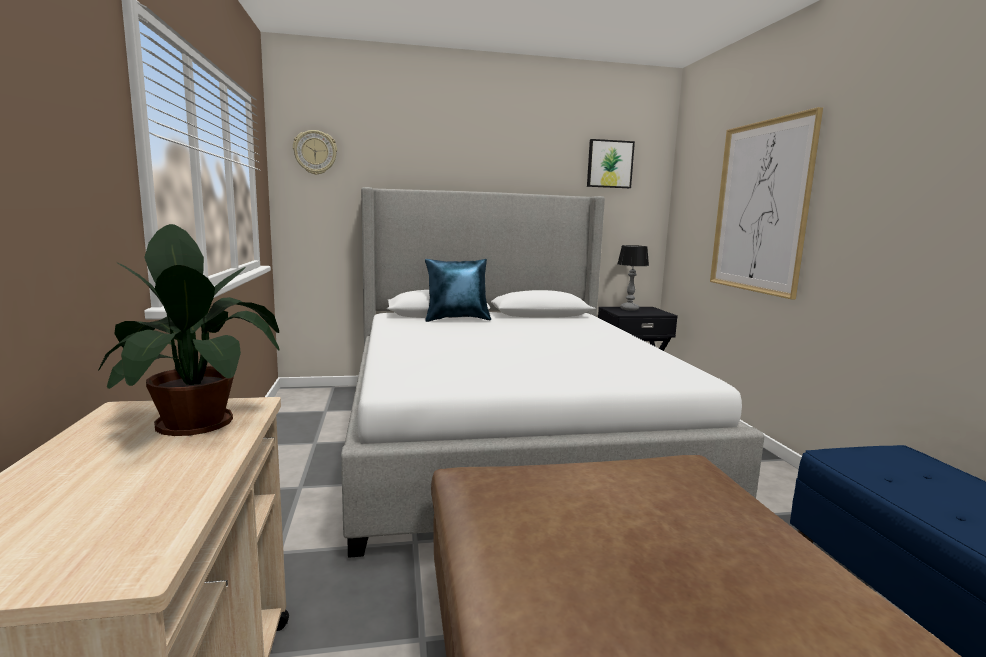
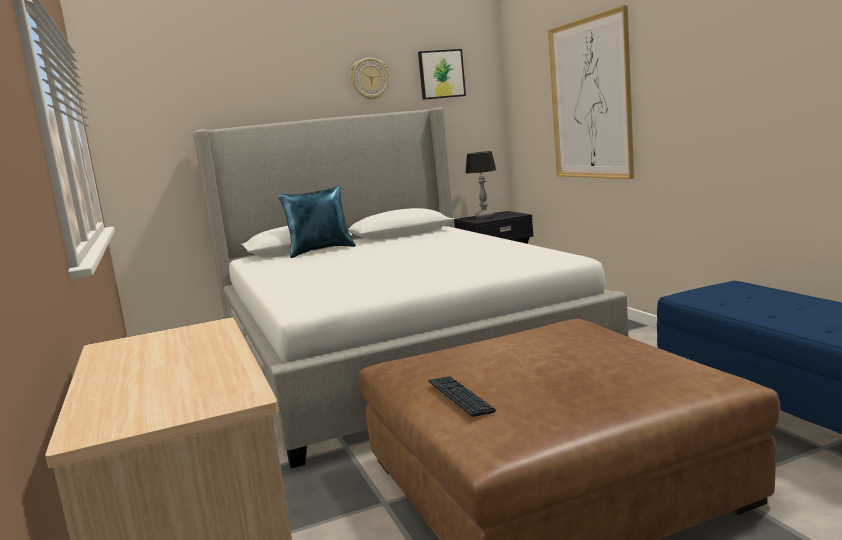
camera: 10 degrees left, 0 degrees up
potted plant [98,224,279,436] -> none
wall clock [293,130,337,175] -> wall clock moved to [350,58,389,100]
none -> keyboard [428,376,496,417]

